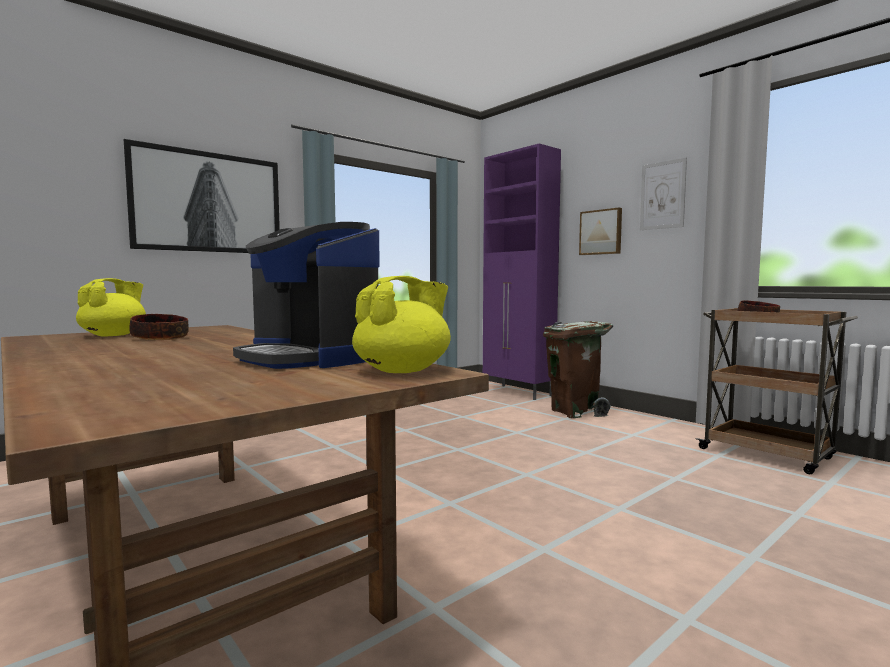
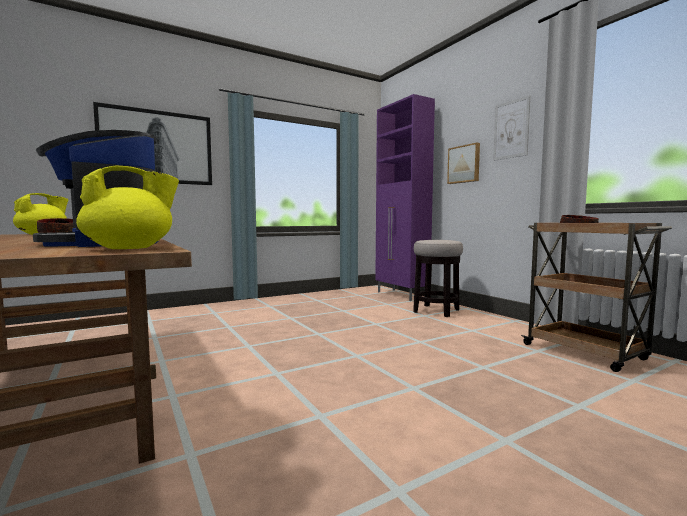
camera: 10 degrees right, 0 degrees up
brown trash can [543,321,613,418] -> stool [413,240,463,317]

